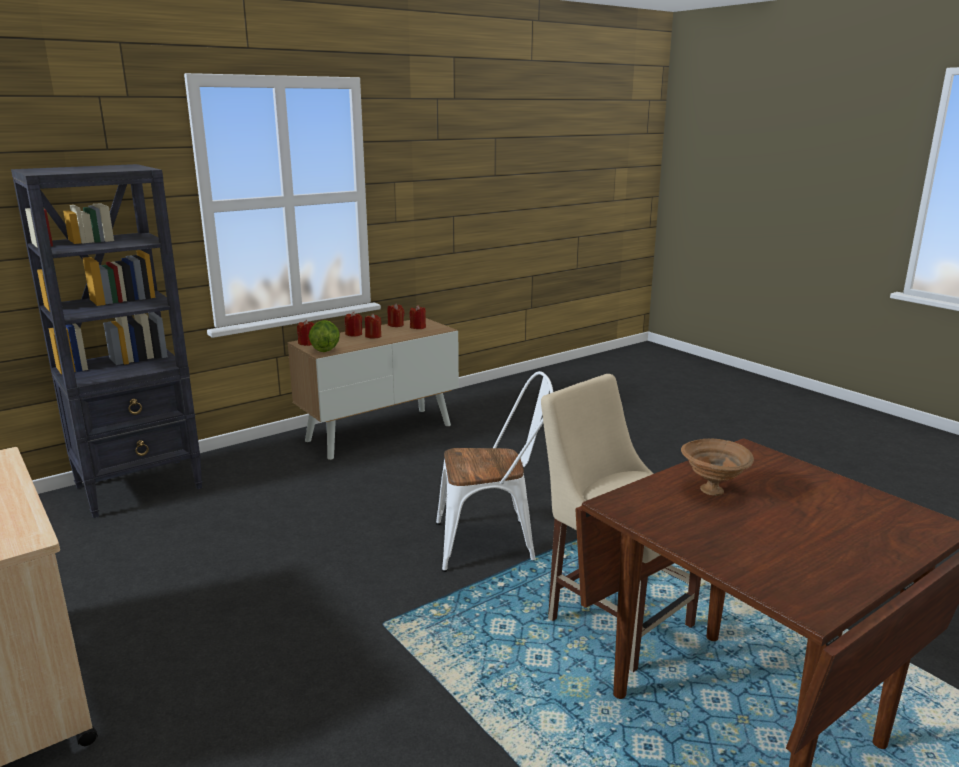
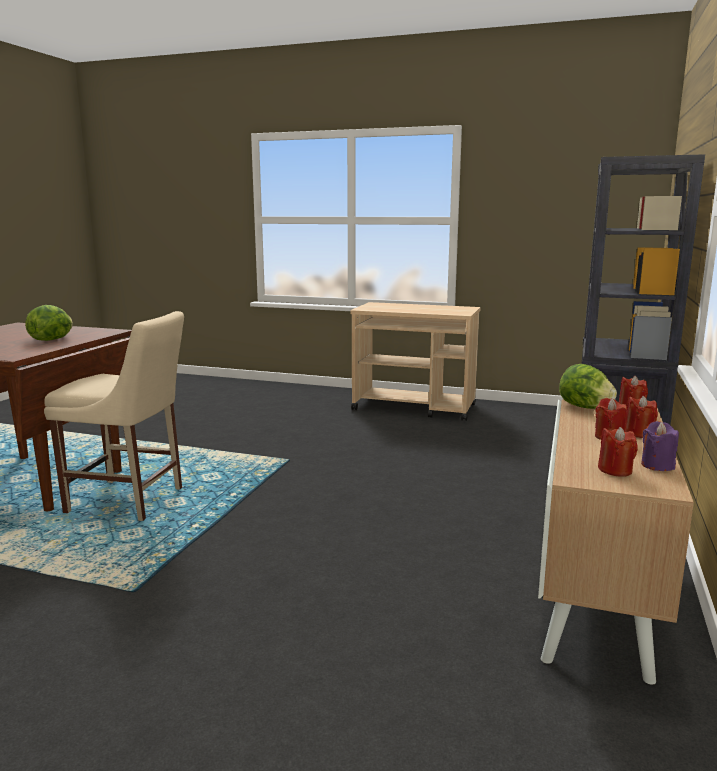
camera: 145 degrees right, 5 degrees down
red candle [388,303,405,327] -> purple candle [641,421,679,471]
white chair [436,371,553,572] -> none
brown bowl [681,439,754,496] -> lettuce [25,305,73,341]

